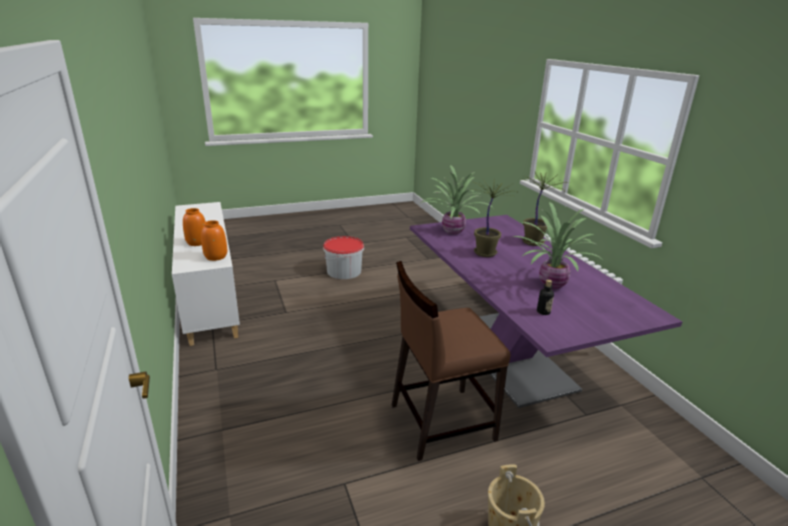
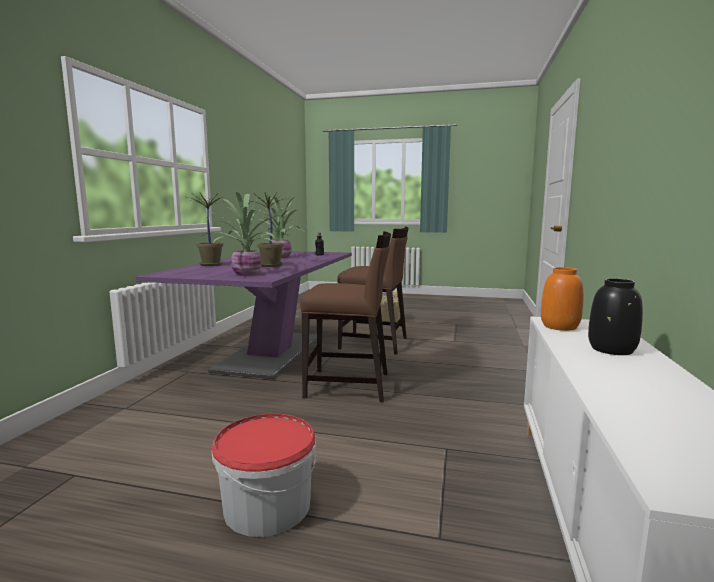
camera: 145 degrees left, 15 degrees down
orange vase [183,208,206,246] -> black vase [588,279,643,355]
none -> brown chair [300,231,391,402]

